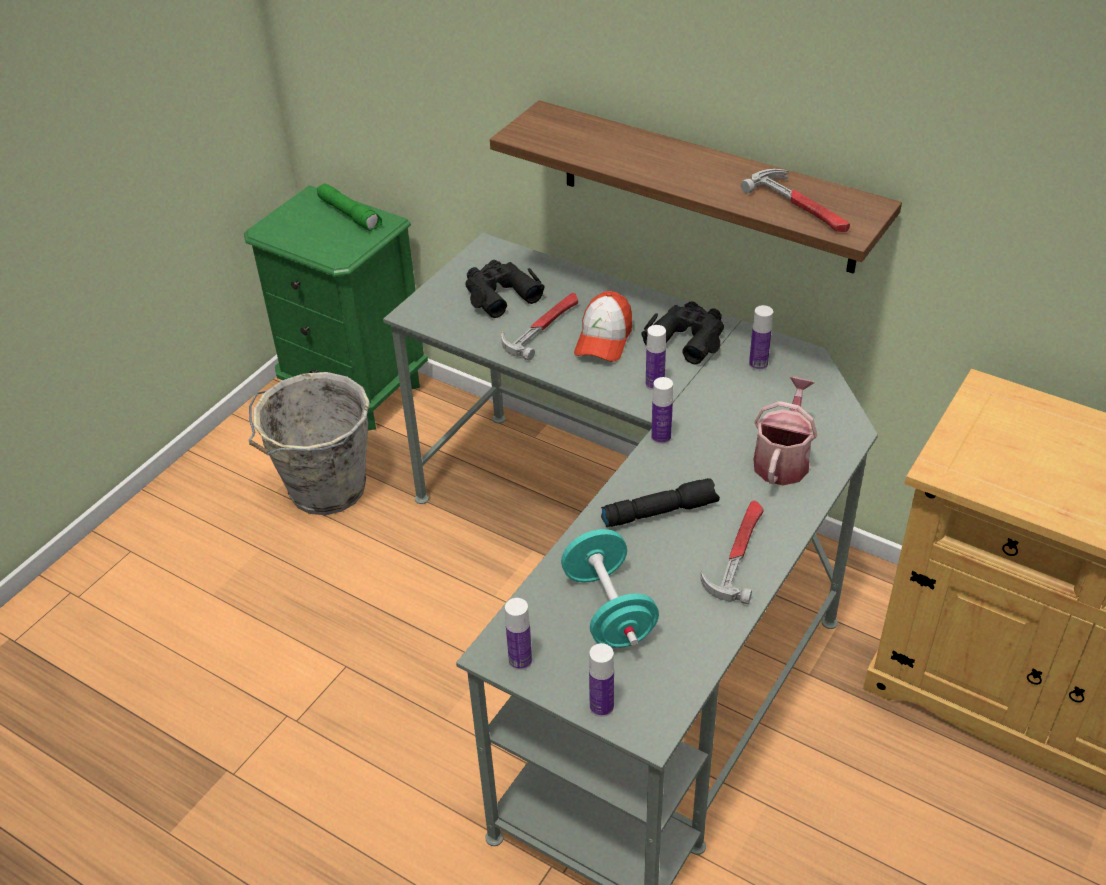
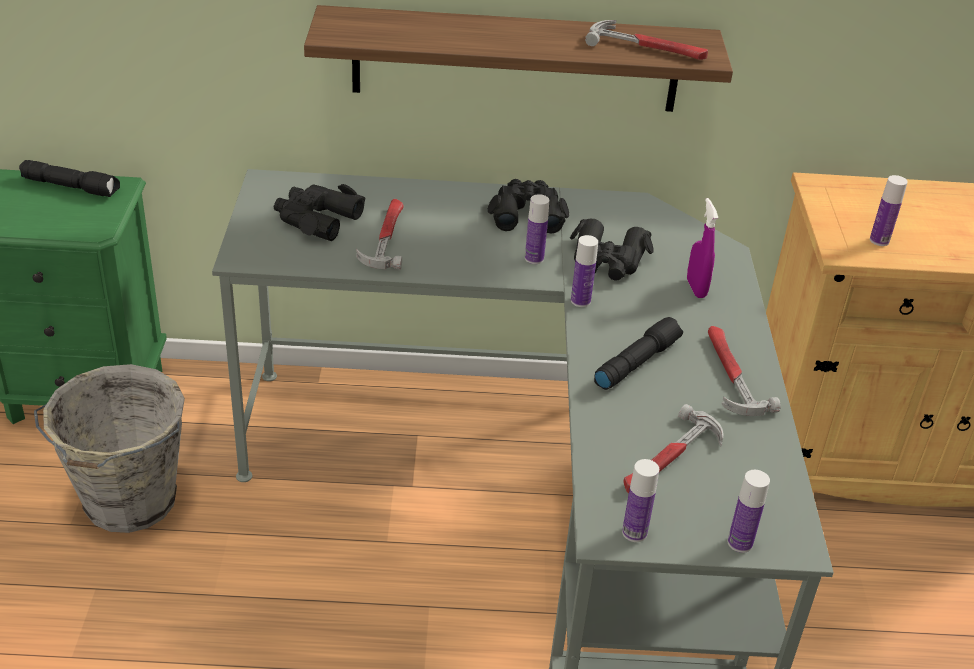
camera: 35 degrees left, 5 degrees down
green flashlight [317,183,382,231] -> black flashlight [19,160,120,197]
turquoise dumbbell [561,529,659,648] -> hammer [624,404,724,493]
cap [574,291,632,362] -> none
bottle [749,305,773,371] -> bottle moved to [870,175,907,246]
watering can [754,377,817,485] -> purple spray bottle [687,198,718,298]
none -> black binoculars [570,219,654,281]

